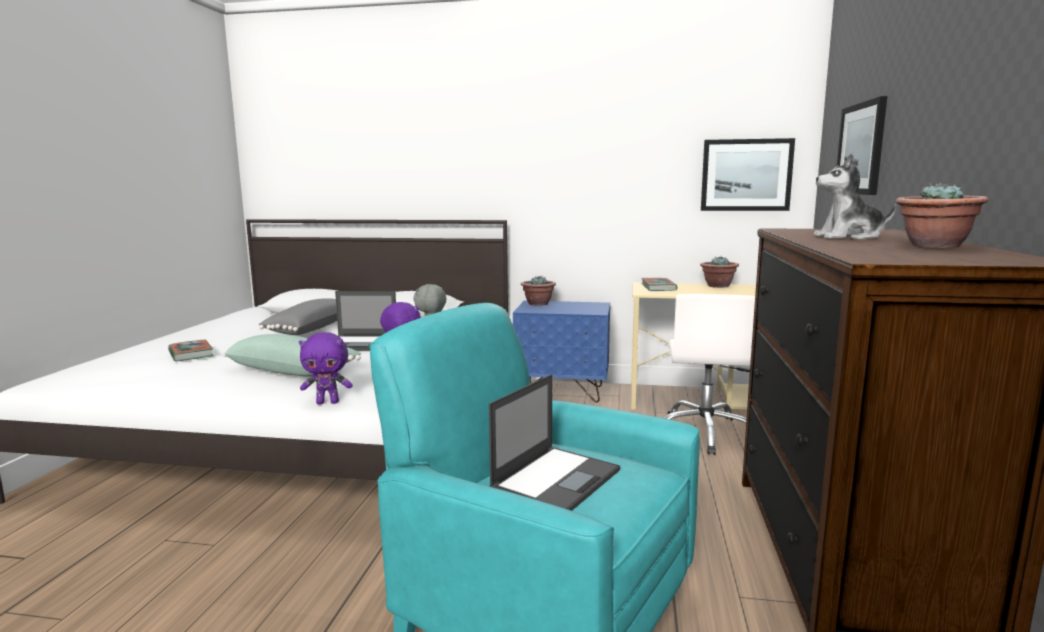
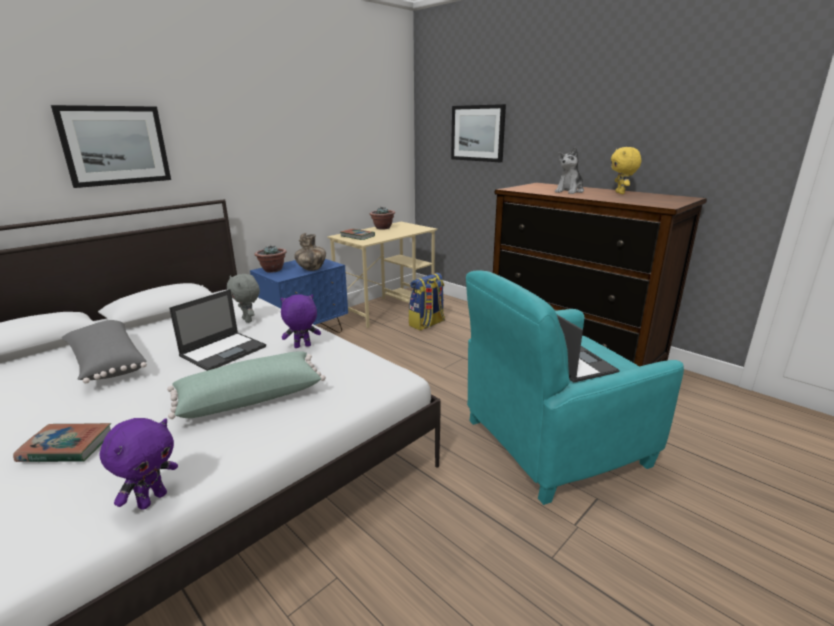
camera: 55 degrees left, 10 degrees up
purple plush toy [299,332,353,404] -> purple plush toy moved to [100,418,178,510]
white office chair [664,294,755,455] -> backpack [409,273,445,331]
picture [701,138,795,211] -> picture moved to [51,105,171,188]
potted plant [896,183,988,248] -> yellow plush toy [611,147,641,194]
none -> vase [294,233,326,271]

